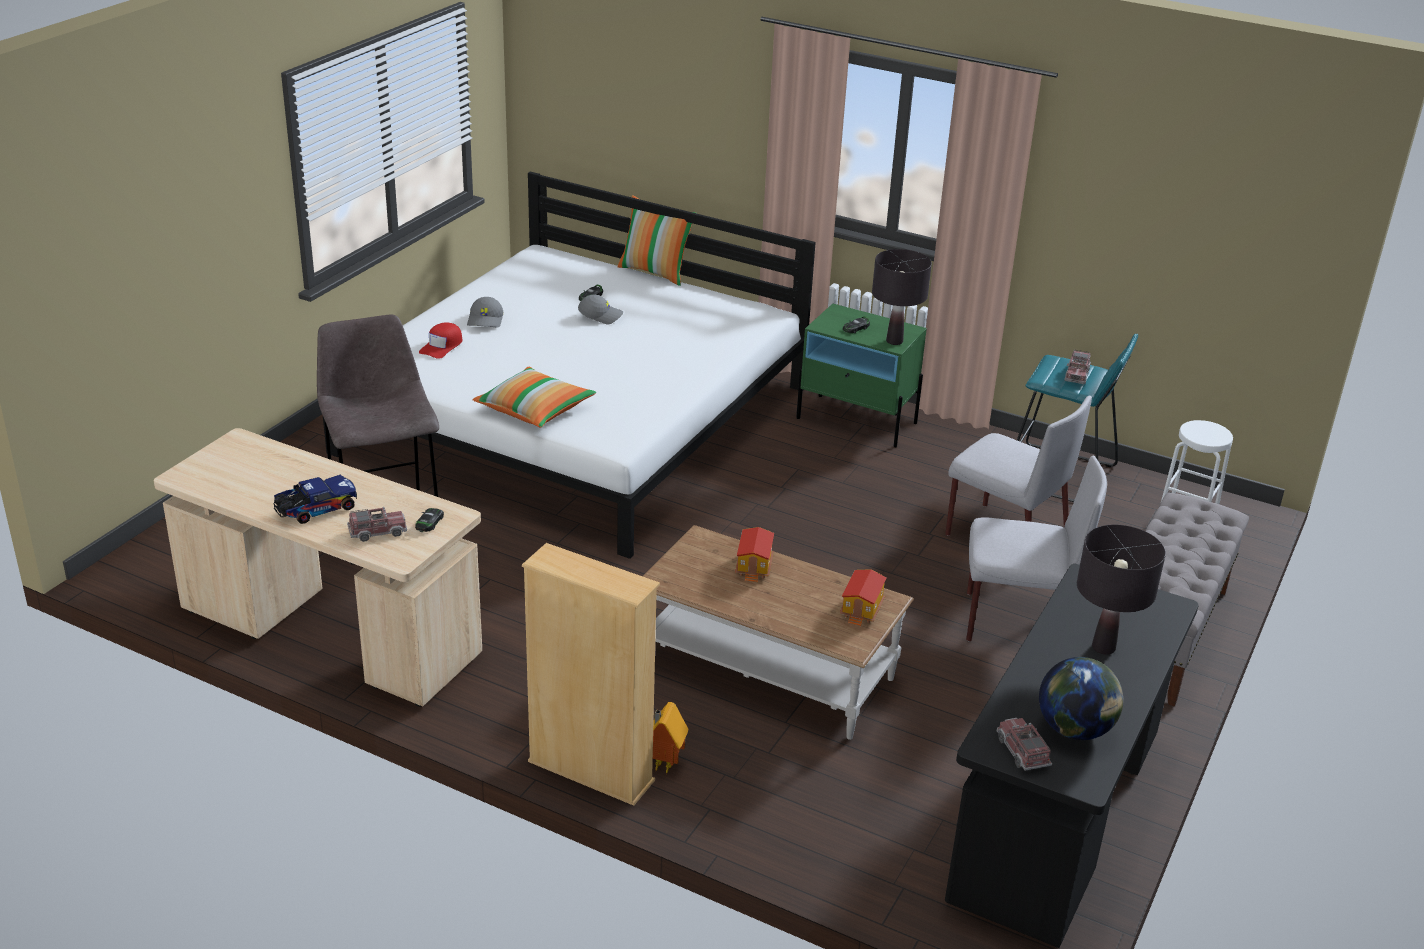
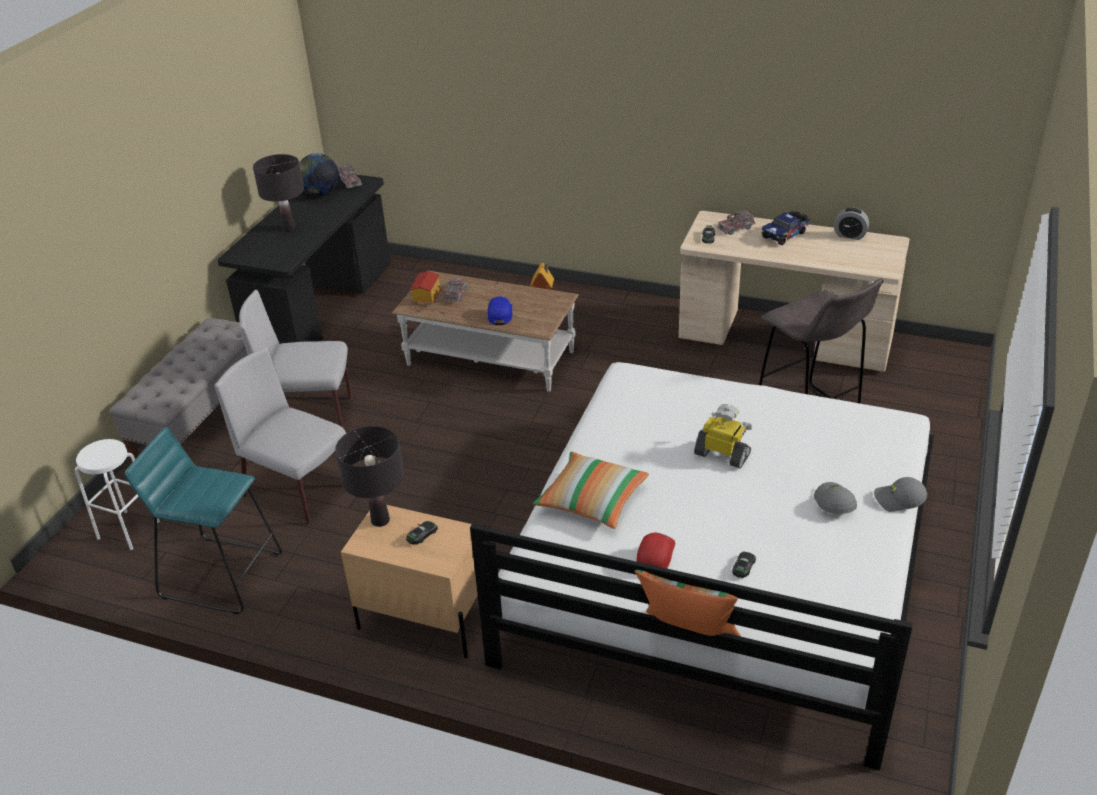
camera: 175 degrees right, 5 degrees up
red cap [419,322,462,359] -> red cap moved to [636,532,675,568]
pillow [473,367,596,428] -> pillow moved to [533,452,649,529]
beige bookcase [522,543,660,806] -> none
grey cap [578,295,623,325] -> grey cap moved to [874,477,927,512]
toy house [735,527,774,582] -> blue cap [488,296,512,325]
green nightstand [796,304,927,447] -> beige nightstand [341,505,478,658]
toy truck [1065,350,1091,384] -> toy truck moved to [443,278,467,301]
none -> toy robot [694,404,752,468]
none -> alarm clock [834,208,869,240]

